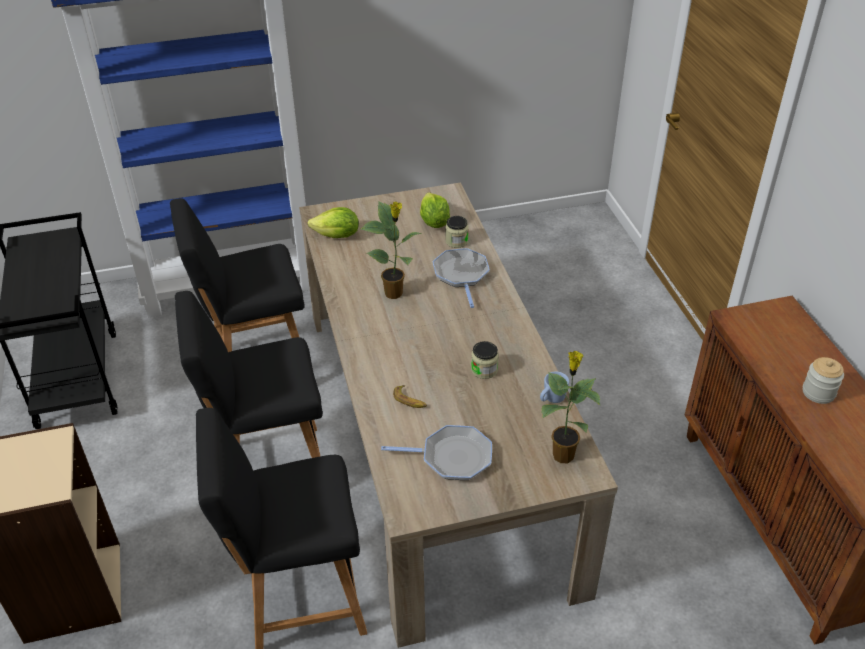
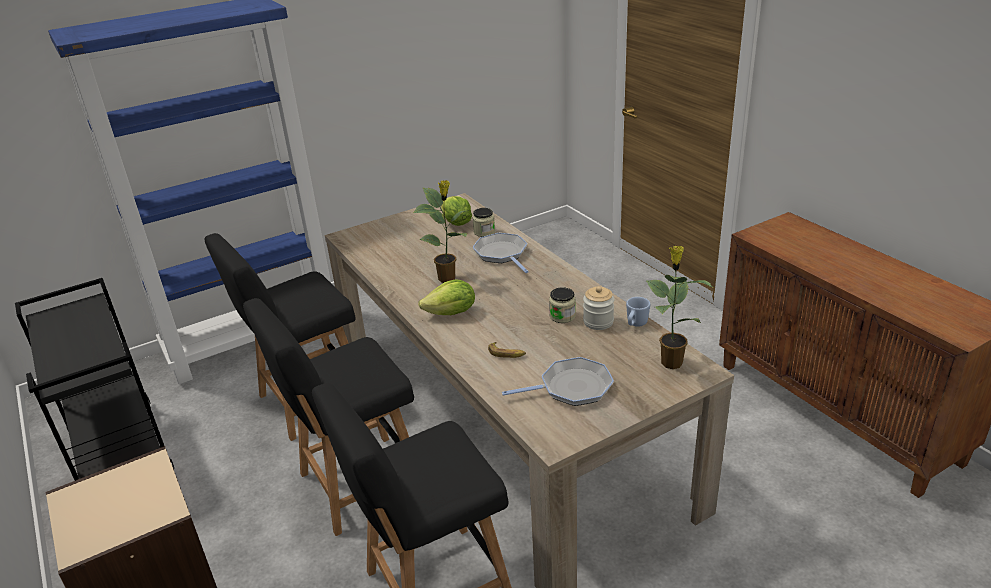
camera: 15 degrees left, 10 degrees down
lettuce [308,207,359,238] -> lettuce moved to [418,280,475,315]
jar [803,357,844,404] -> jar moved to [583,286,614,330]

